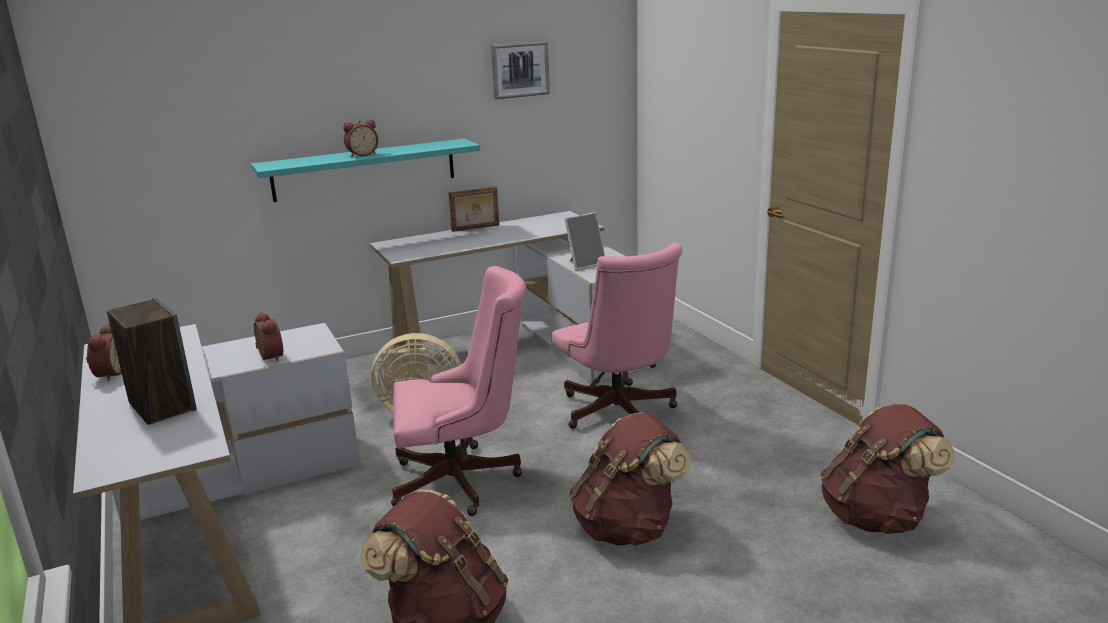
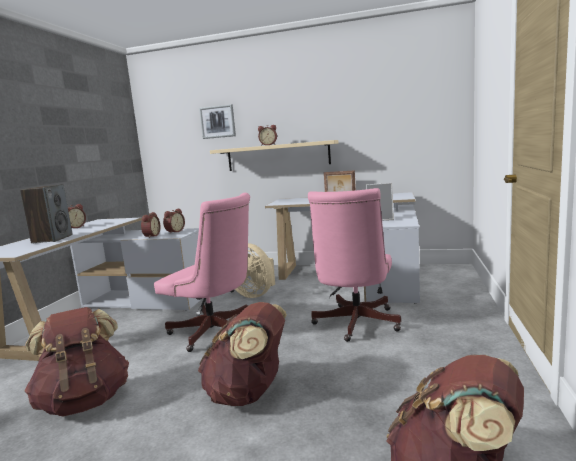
camera: 40 degrees right, 10 degrees down
turquoise shelf [251,139,480,202] -> beige shelf [210,140,338,171]
picture [491,41,550,99] -> picture moved to [199,104,236,139]
none -> alarm clock [163,208,185,234]

